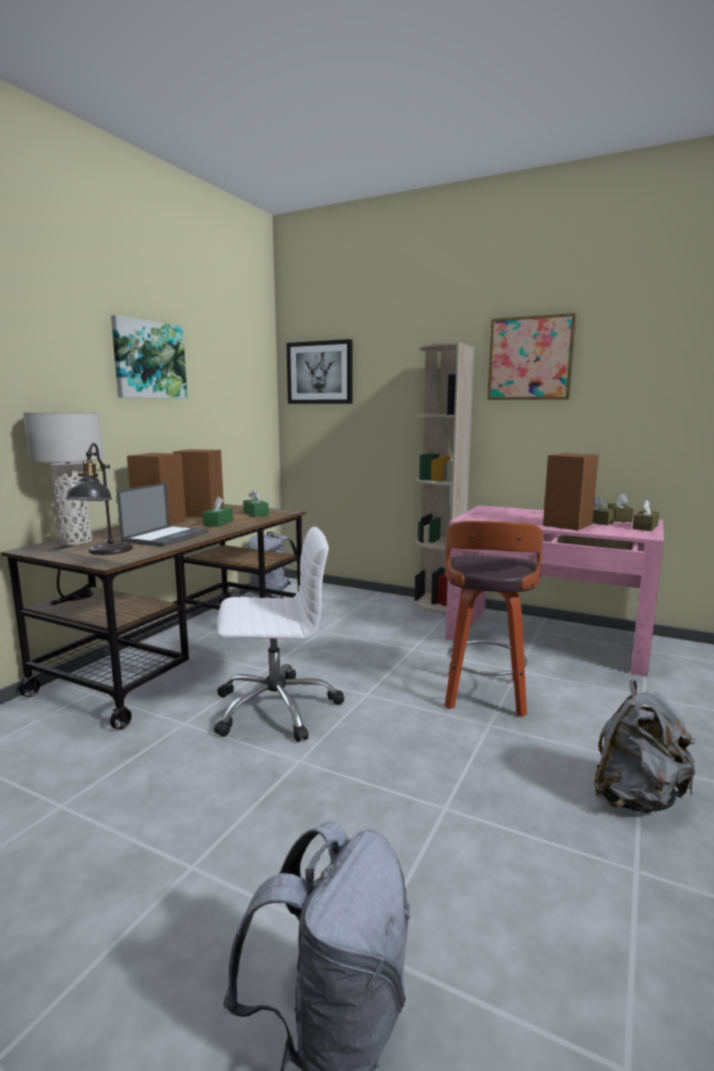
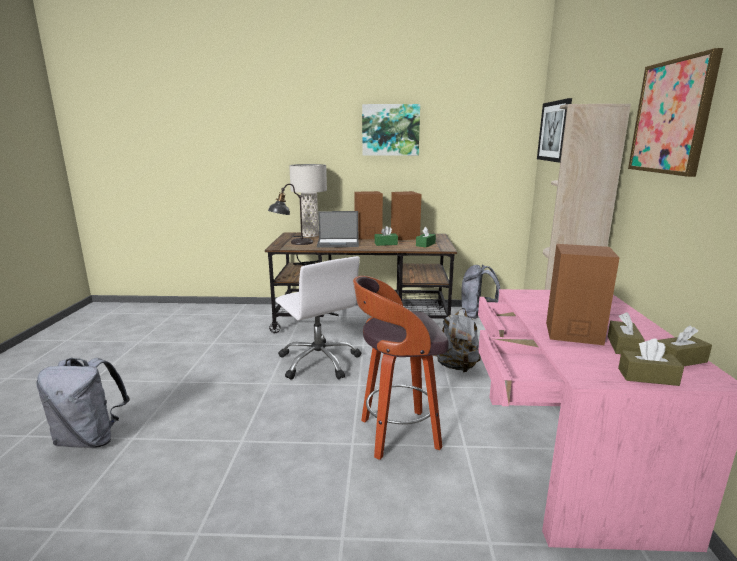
camera: 65 degrees right, 5 degrees up
grey backpack [594,680,696,813] -> grey backpack moved to [433,308,481,372]

